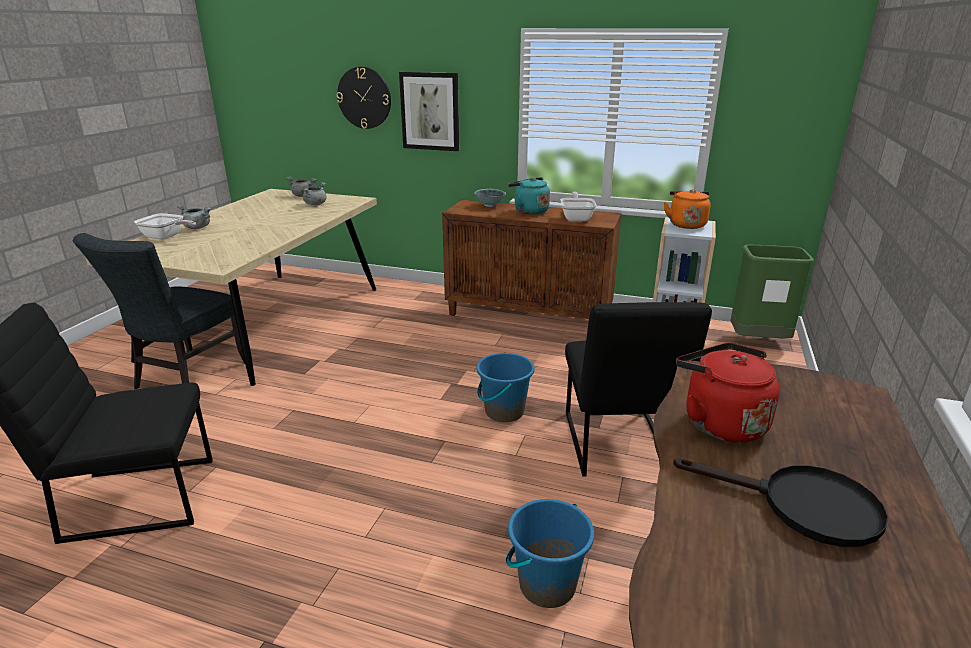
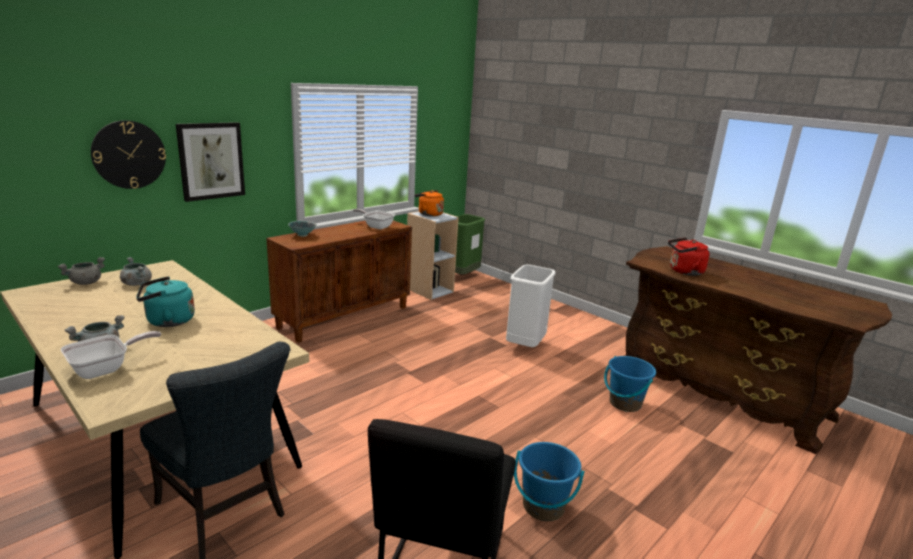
camera: 65 degrees left, 5 degrees down
blue bucket [476,352,535,422] -> blue bucket moved to [514,442,585,521]
turquoise kettle [508,177,550,215] -> turquoise kettle moved to [136,276,195,327]
black chair [565,302,712,476] -> white trash can [506,265,556,347]
black frying pan [673,458,888,547] -> none

